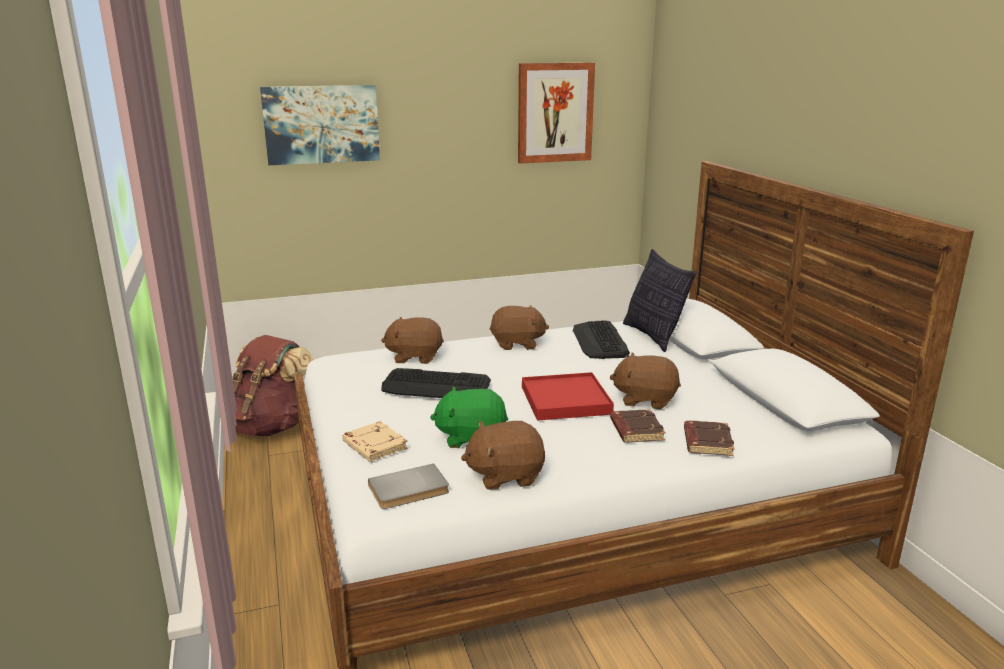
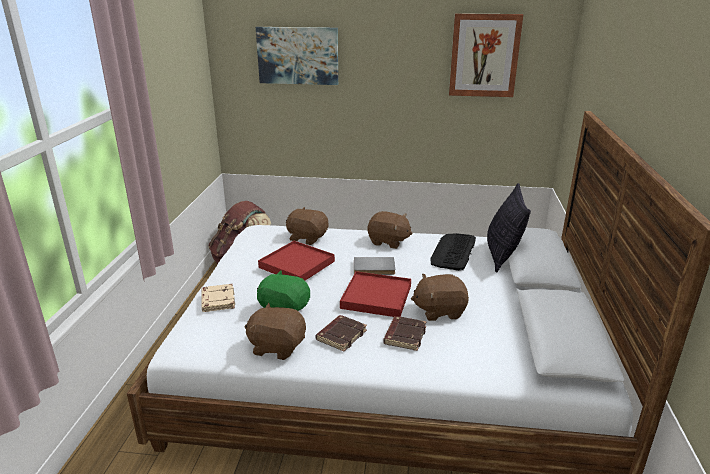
camera: 25 degrees right, 5 degrees up
grey book [368,464,449,509] -> grey book moved to [354,257,395,275]
keyboard [381,368,491,398] -> red tray [258,241,335,281]
brown plush toy [610,353,681,409] -> brown plush toy turned 45 degrees counterclockwise [411,274,469,321]
brown book [684,421,734,456] -> brown book moved to [316,315,367,352]

